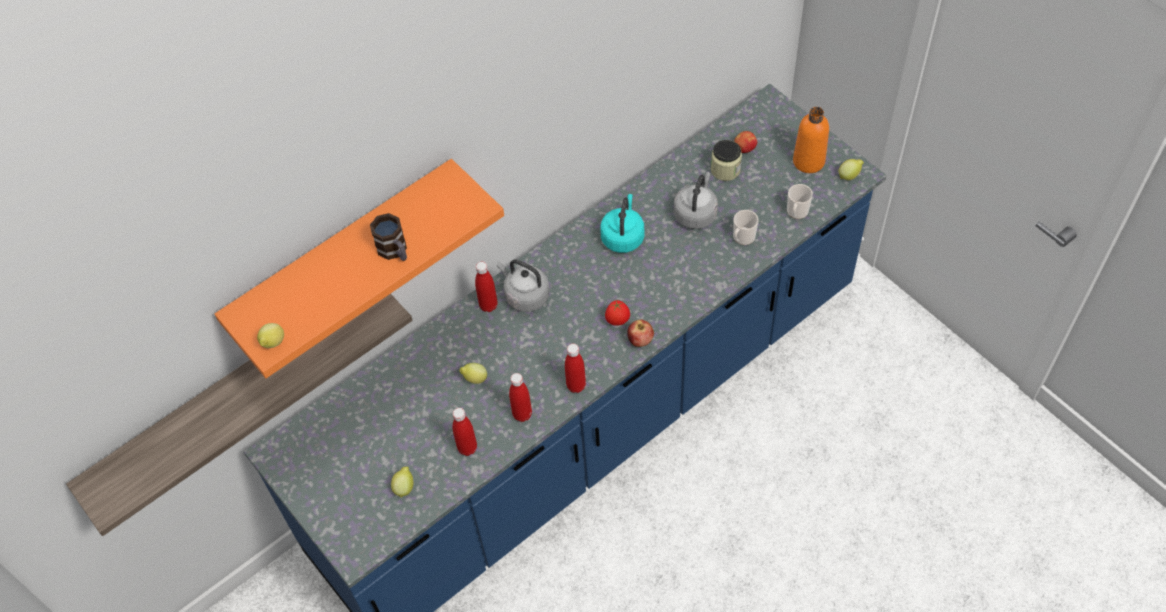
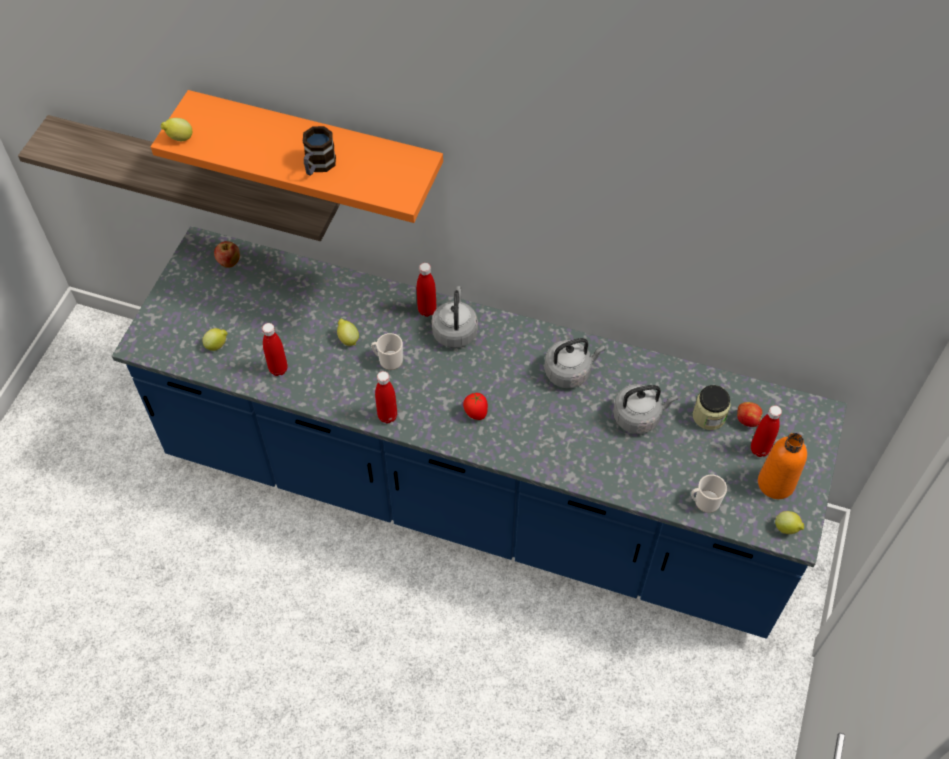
camera: 55 degrees right, 0 degrees up
red bottle [509,373,532,422] -> red bottle moved to [751,405,782,457]
turquoise kettle [600,194,644,253] -> grey kettle [544,338,605,388]
apple [627,319,654,347] -> apple moved to [214,241,240,268]
mug [733,210,758,245] -> mug moved to [371,333,403,370]

